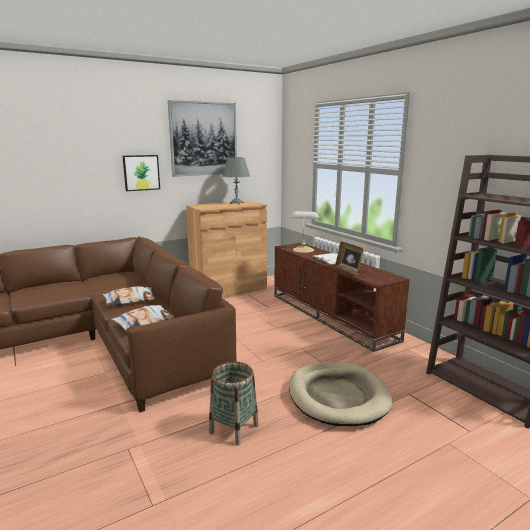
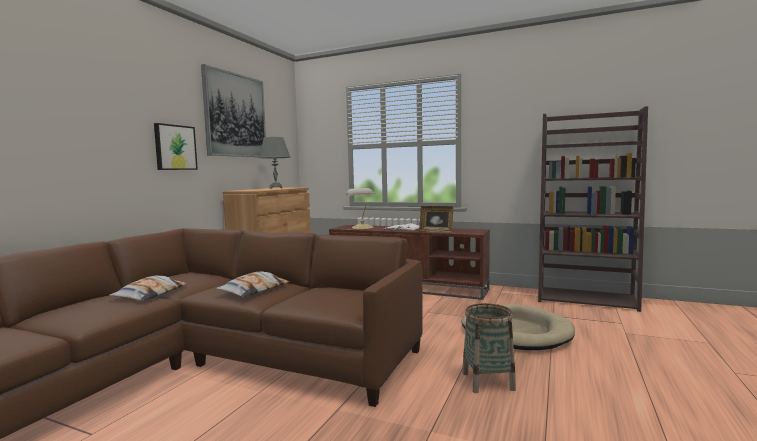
camera: 35 degrees left, 10 degrees down
pillow [111,305,175,332] -> pillow moved to [109,276,187,301]

